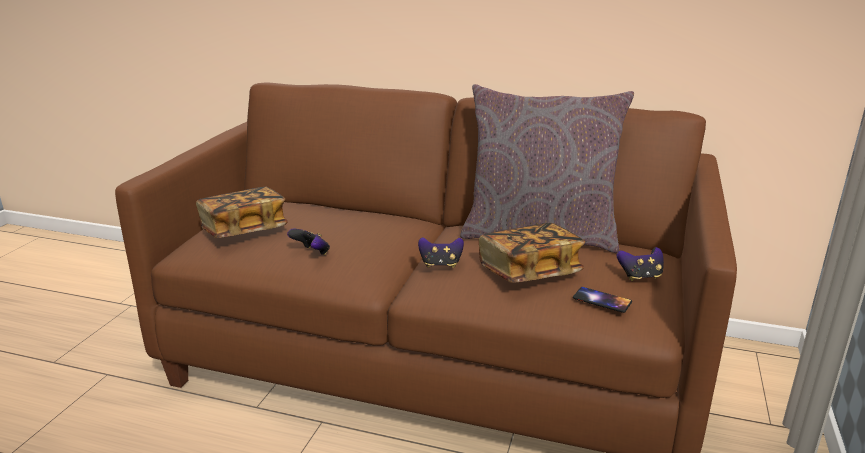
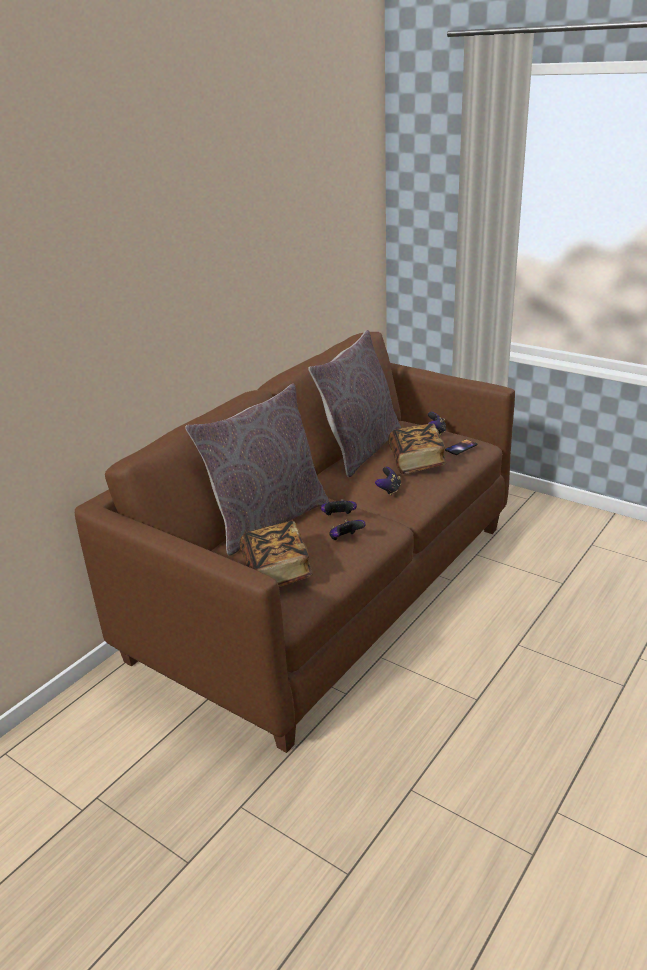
camera: 70 degrees left, 5 degrees up
none -> grey pillow [185,384,329,556]
none -> game controller [321,499,357,515]

